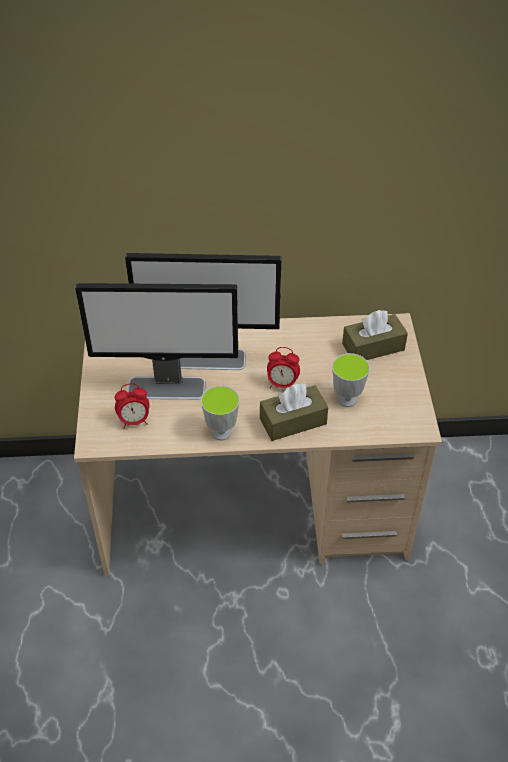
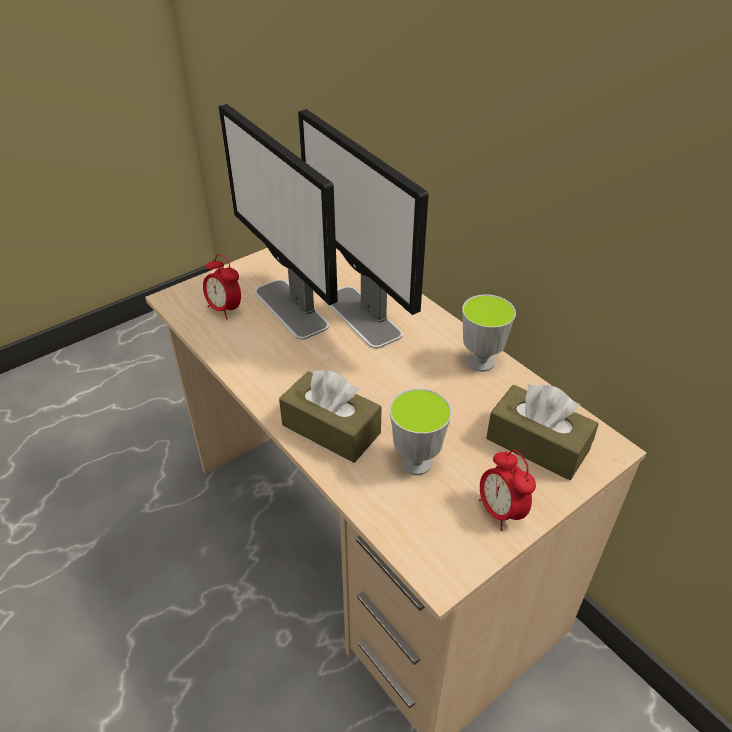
camera: 55 degrees right, 5 degrees down
cup [201,386,240,440] -> cup moved to [462,294,516,372]
alarm clock [267,347,300,388] -> alarm clock moved to [479,450,536,531]

